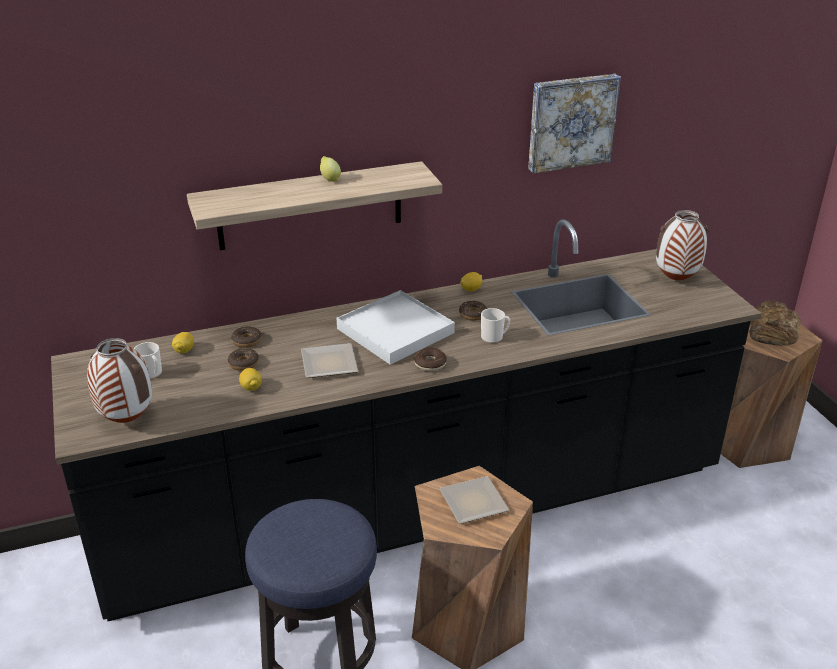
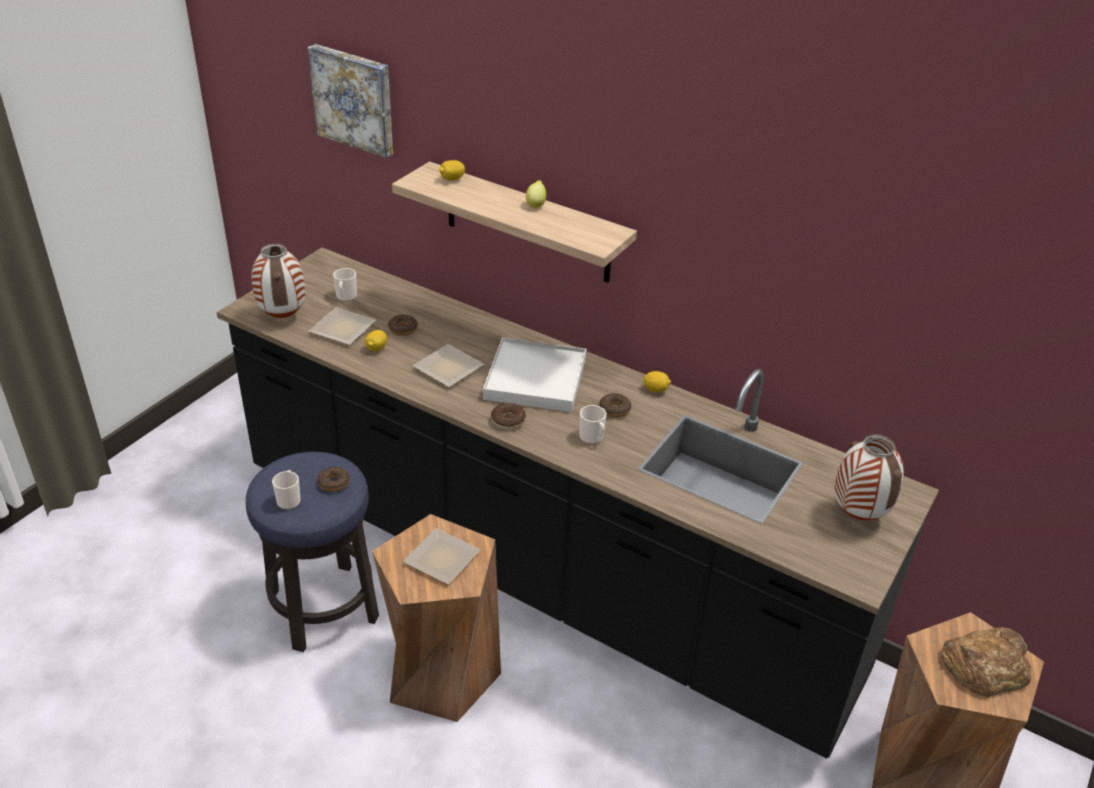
camera: 50 degrees right, 5 degrees up
lemon [172,332,194,353] -> lemon moved to [439,160,465,181]
donut [231,326,262,348] -> donut moved to [317,467,350,492]
picture [528,74,621,173] -> picture moved to [308,44,393,158]
none -> mug [272,470,301,510]
none -> plate [308,307,376,345]

